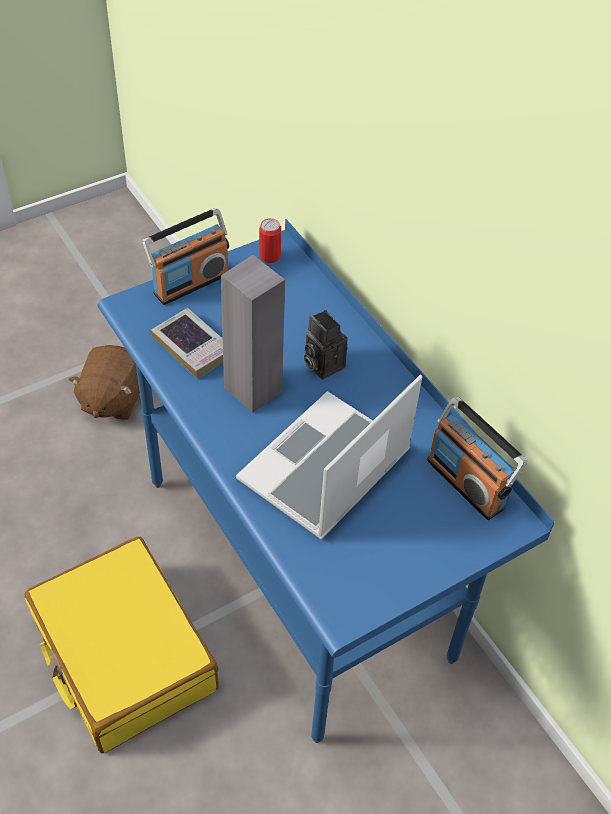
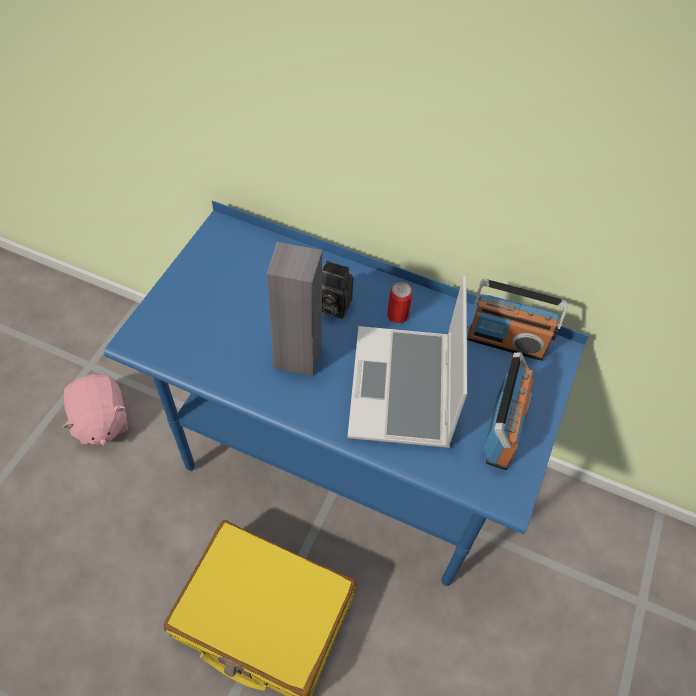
camera: 35 degrees left, 5 degrees up
brown plush toy [69,345,140,420] -> pink plush toy [63,374,128,445]
radio [142,208,229,305] -> radio moved to [483,352,534,470]
book [151,308,223,379] -> none
can [259,218,281,263] -> can moved to [387,282,412,323]

